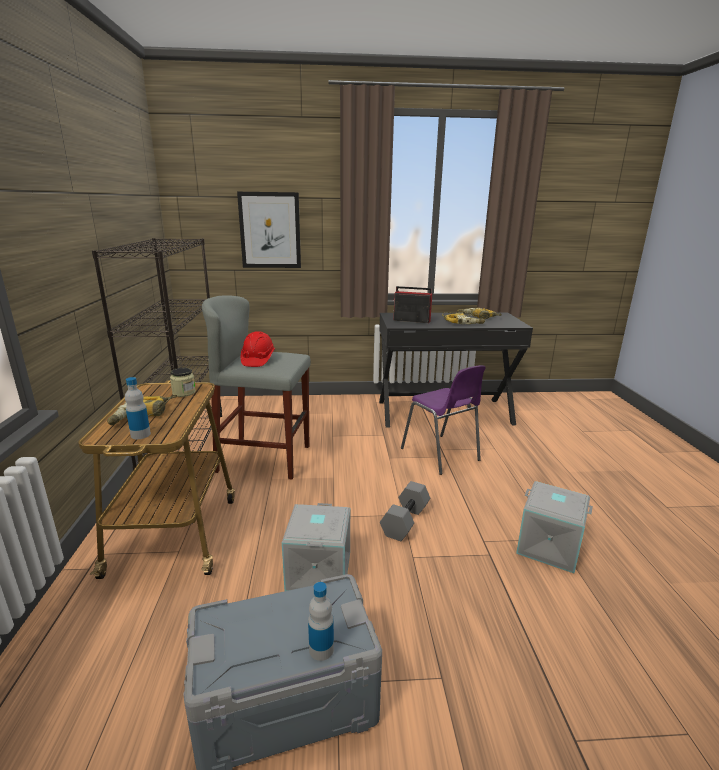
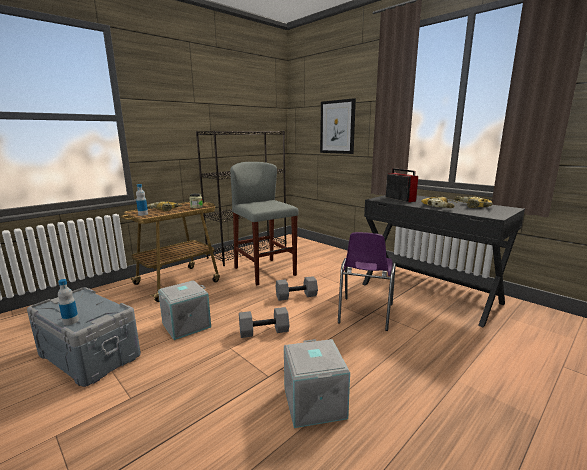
camera: 50 degrees right, 5 degrees down
red hard hat [241,331,275,367] -> none
none -> grey dumbbell [276,276,318,301]

